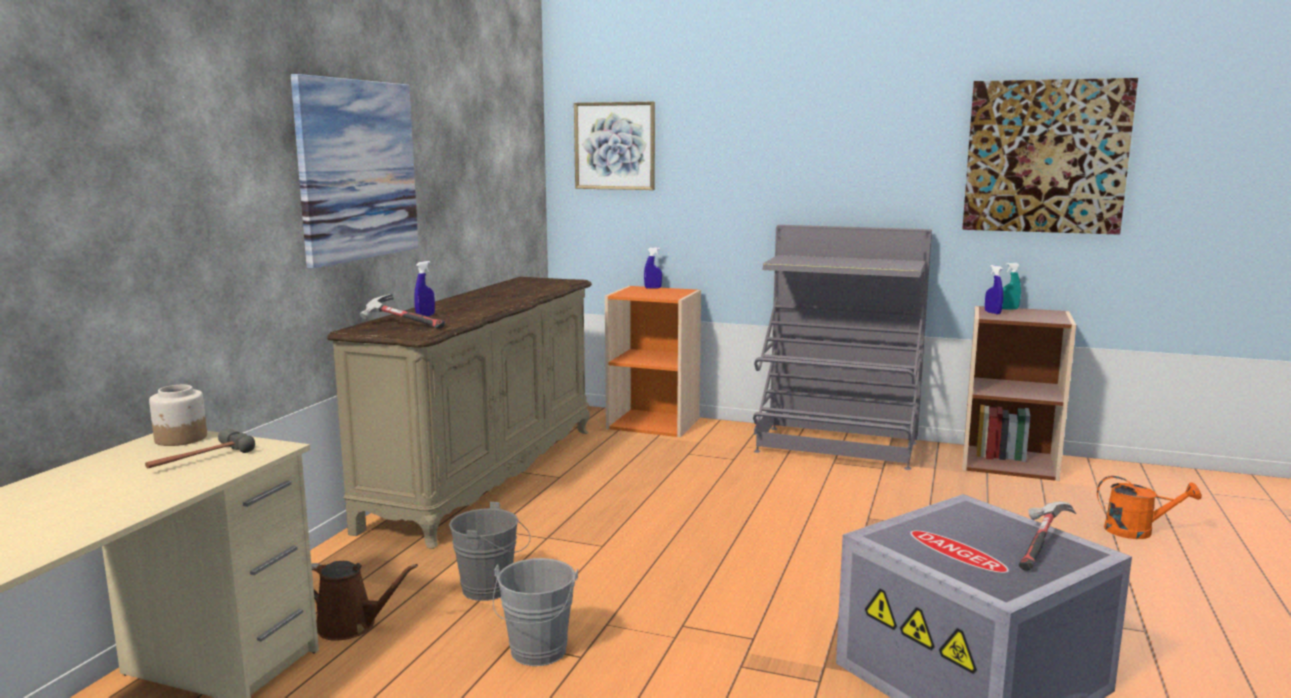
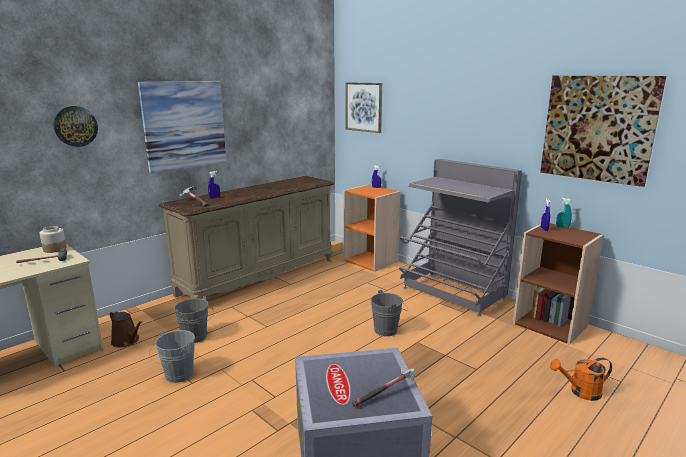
camera: 25 degrees right, 5 degrees up
orange watering can [1097,476,1202,539] -> orange watering can turned 135 degrees clockwise [550,358,612,401]
none -> wall clock [53,106,98,147]
none -> grey bucket [371,290,408,337]

